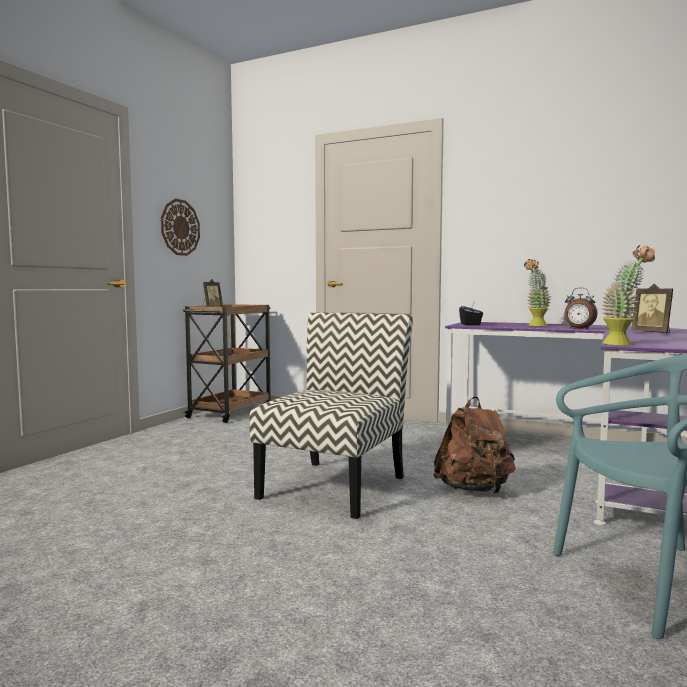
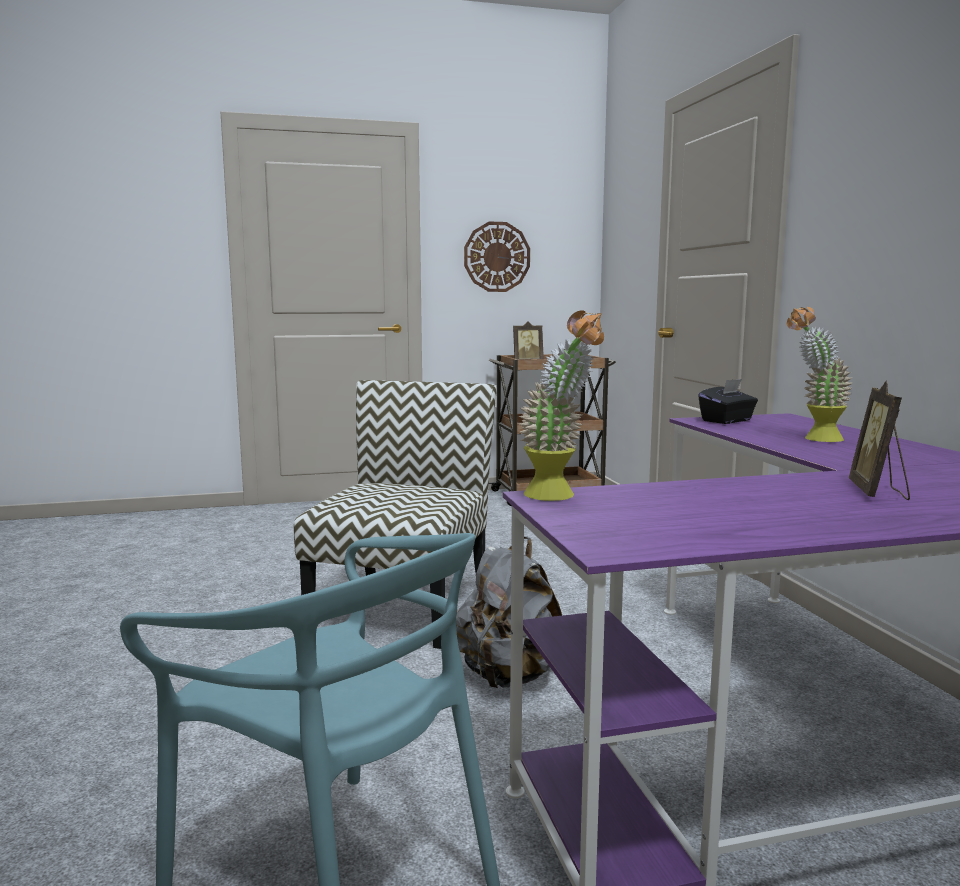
camera: 50 degrees right, 5 degrees up
chair [249,312,413,519] -> chair turned 60 degrees counterclockwise [294,380,496,649]
brown backpack [433,396,516,494] -> grey backpack [456,536,562,688]
alarm clock [565,287,598,329] -> none

